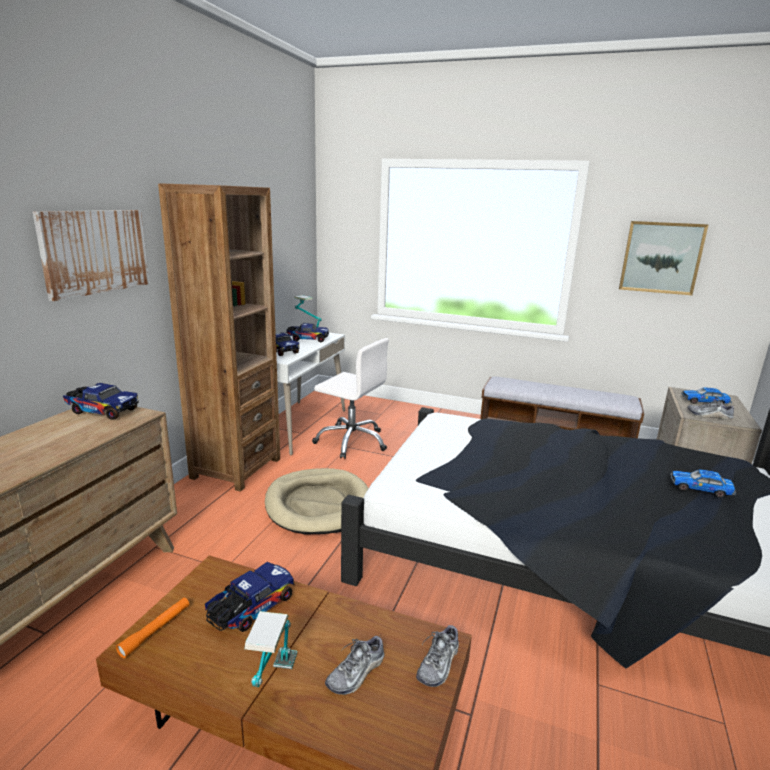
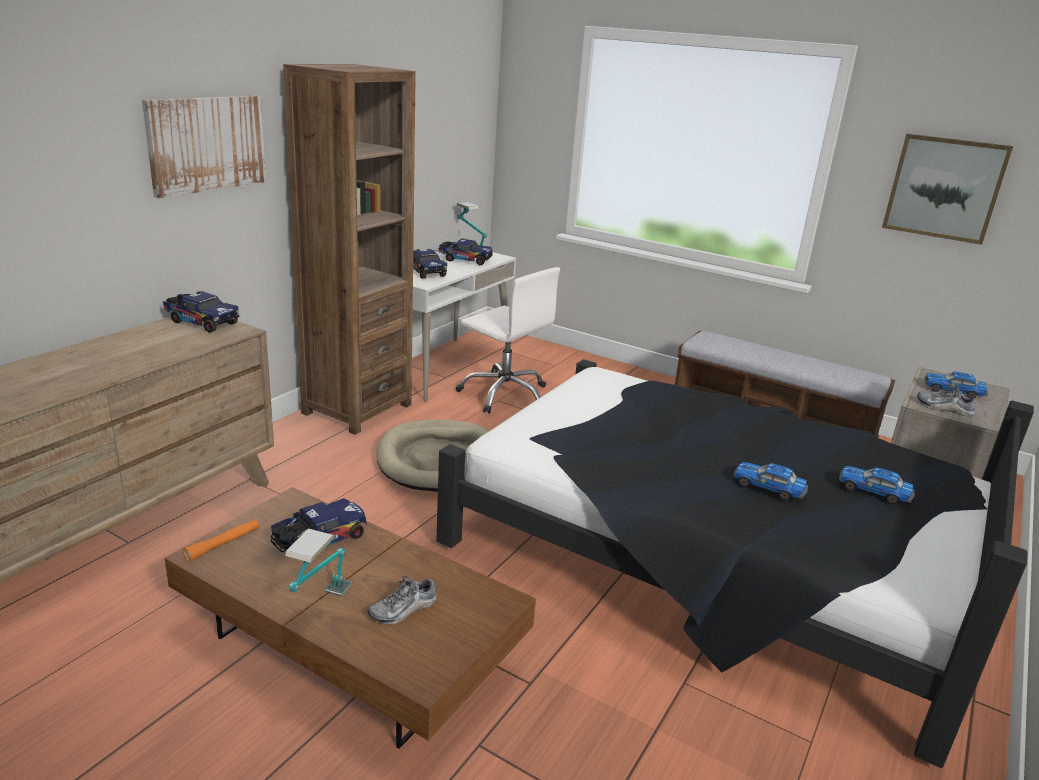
camera: 10 degrees right, 5 degrees up
shoe [416,624,459,687] -> none
none -> toy car [733,462,808,500]

